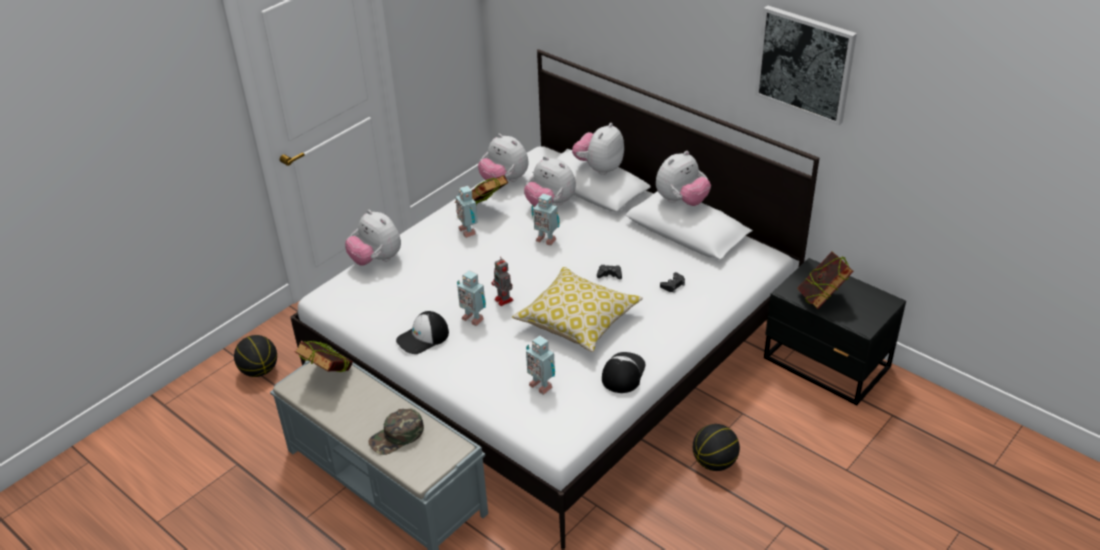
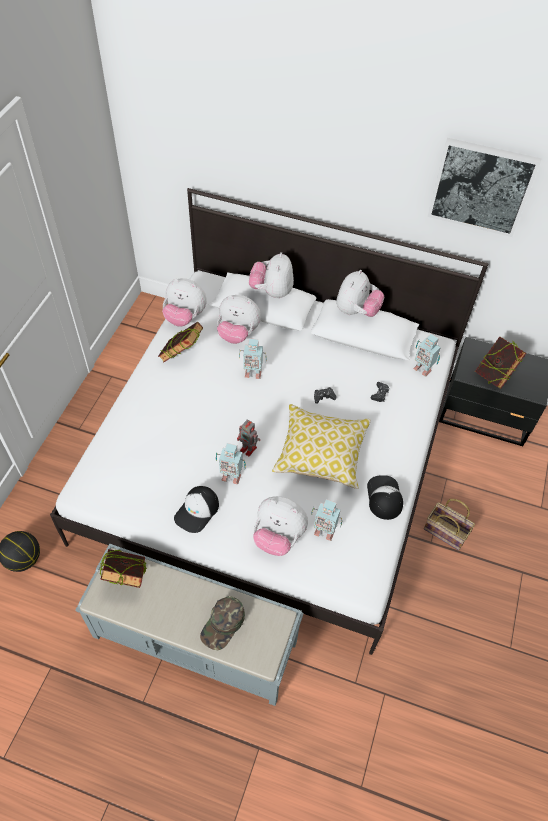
camera: 25 degrees left, 15 degrees up
plush toy [345,210,401,266] -> plush toy moved to [253,496,308,556]
toy robot [456,186,478,238] -> toy robot moved to [413,334,441,377]
basketball [693,424,740,471] -> basket [424,499,475,550]

